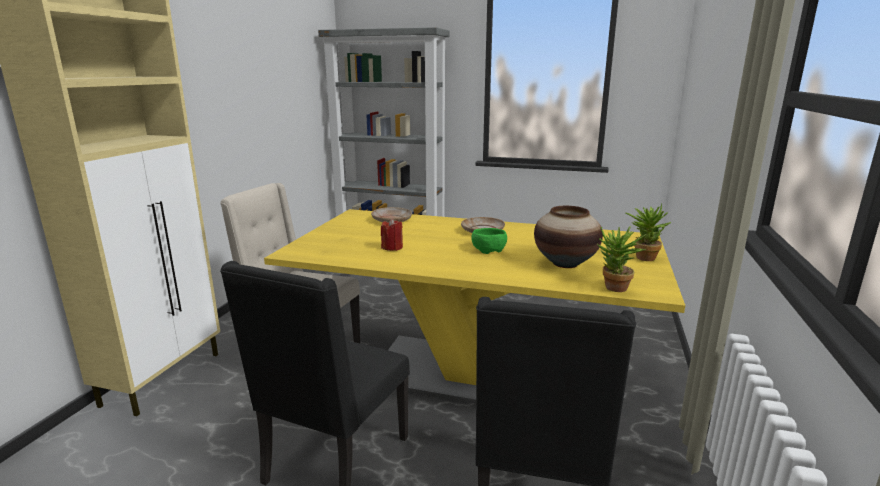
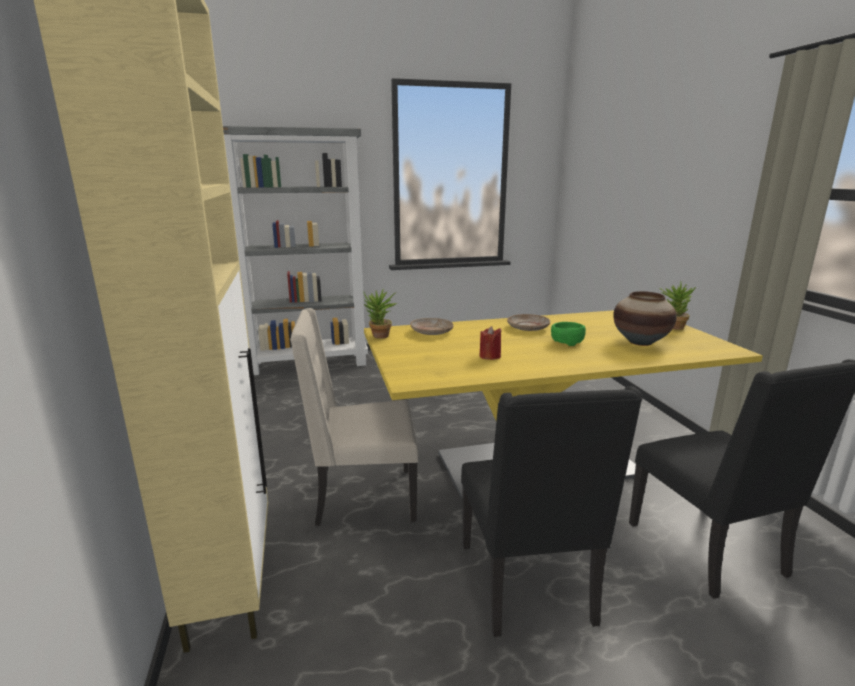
camera: 30 degrees left, 0 degrees up
potted plant [597,226,648,292] -> potted plant moved to [363,289,397,339]

